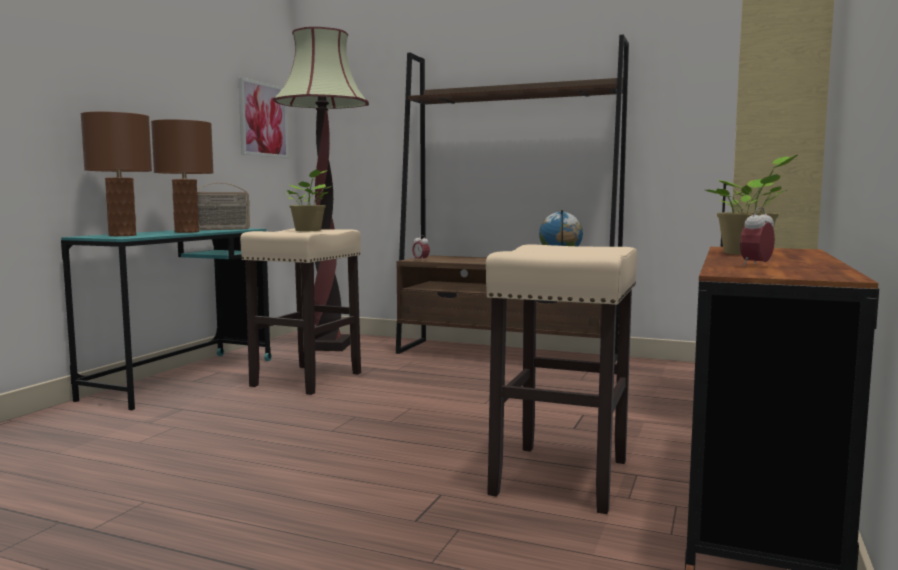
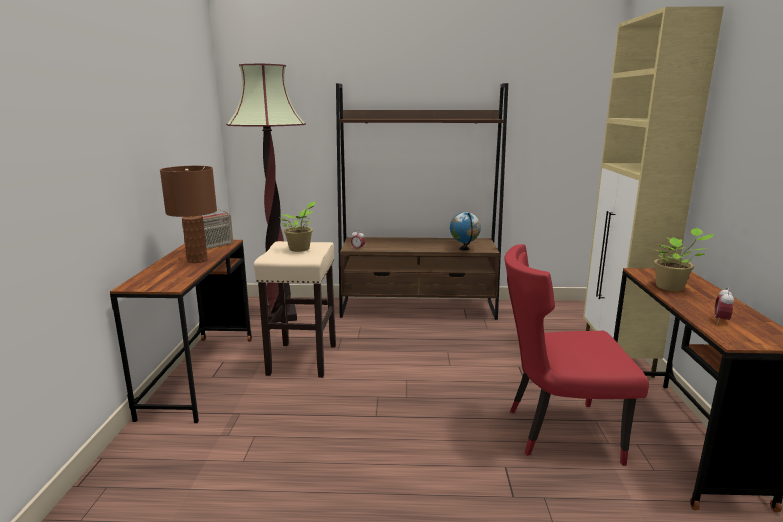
camera: 20 degrees left, 10 degrees up
turquoise desk [61,229,272,410] -> brown desk [110,240,252,423]
brown table lamp [81,112,152,236] -> none
picture [239,77,288,158] -> none
beige stool [486,244,638,514] -> red chair [504,244,649,466]

